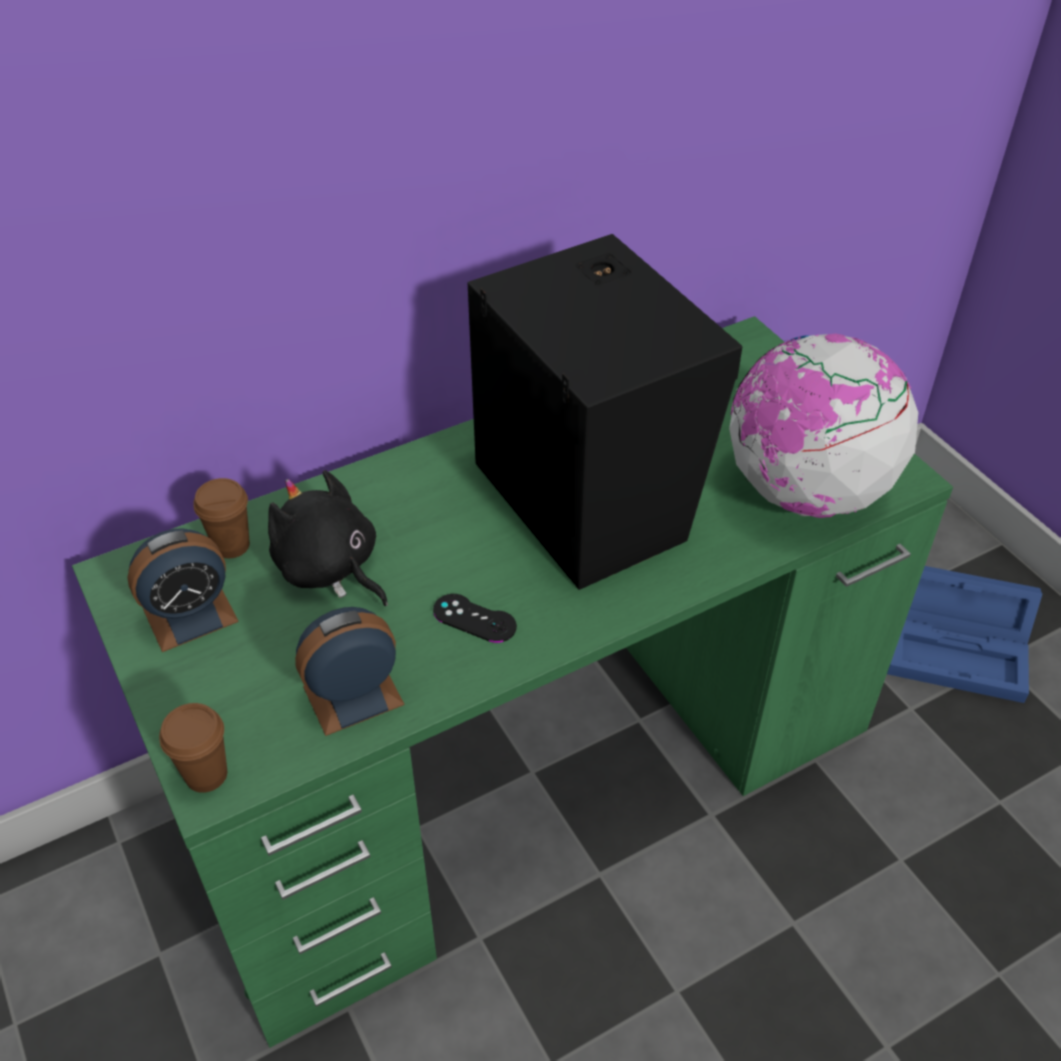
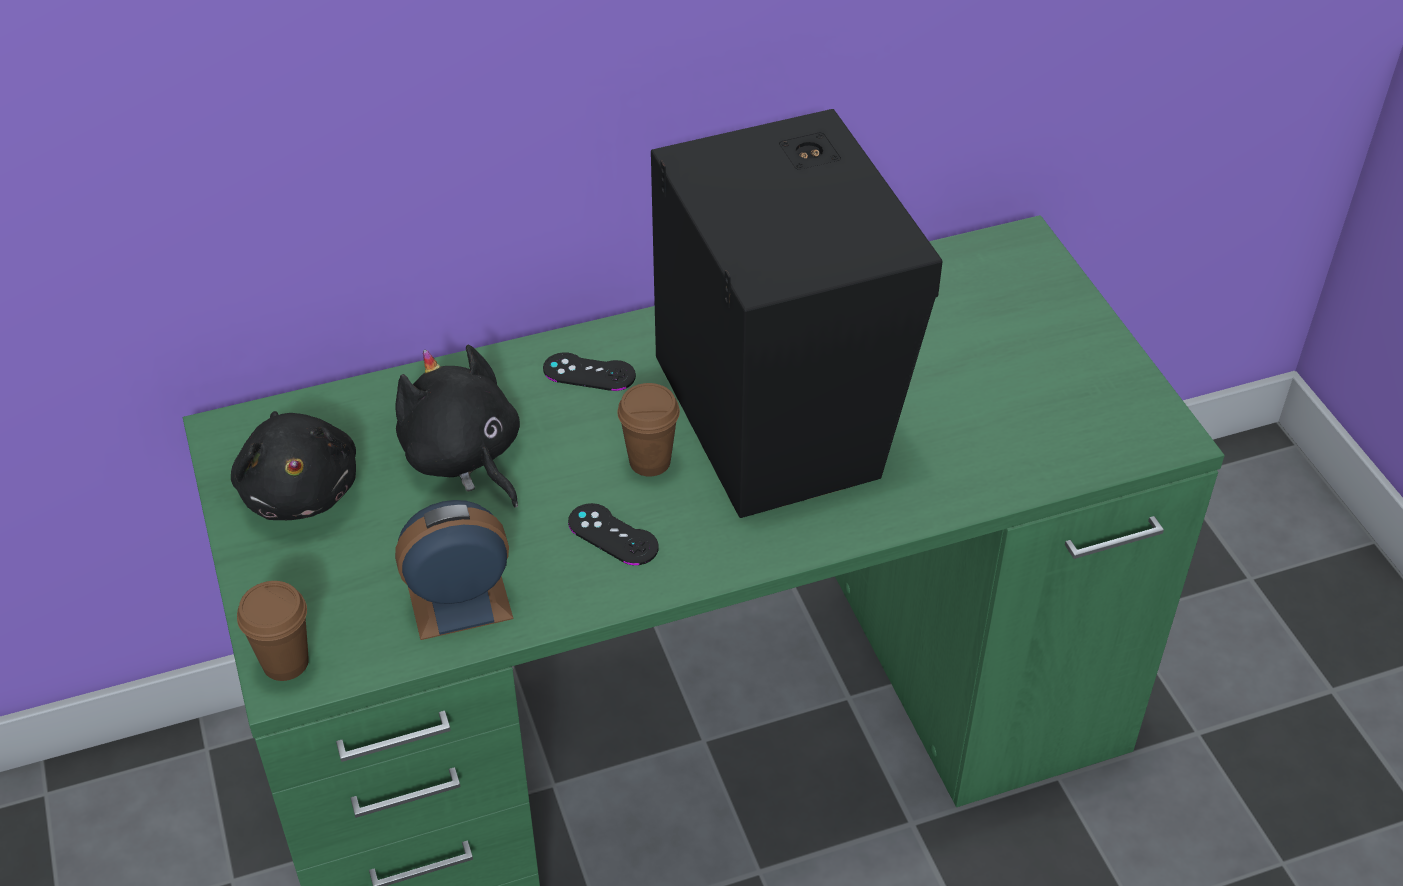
camera: 10 degrees right, 0 degrees up
alarm clock [127,528,239,652] -> black plush toy [231,411,356,520]
brown cup [194,478,250,558] -> brown cup moved to [617,383,680,477]
globe [729,333,918,518] -> none
blue storage box [887,566,1042,703] -> none
none -> black game controller [543,352,636,391]

